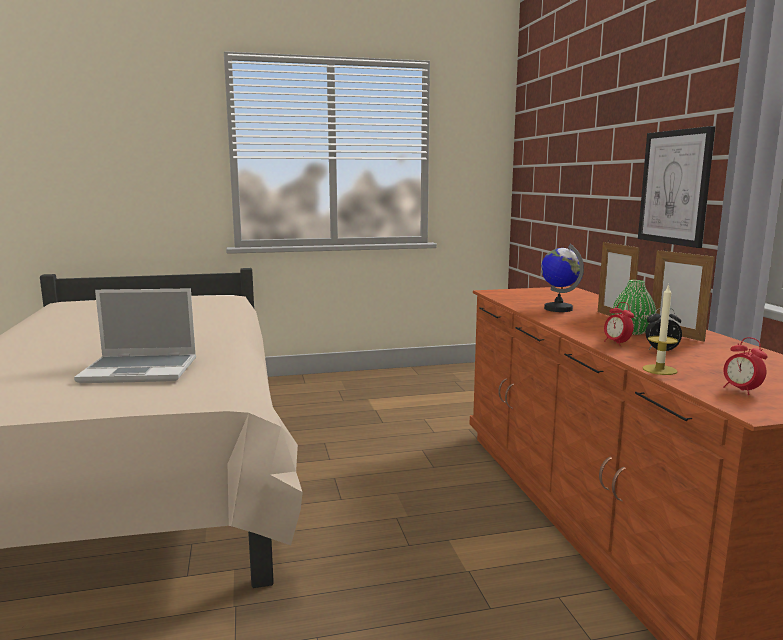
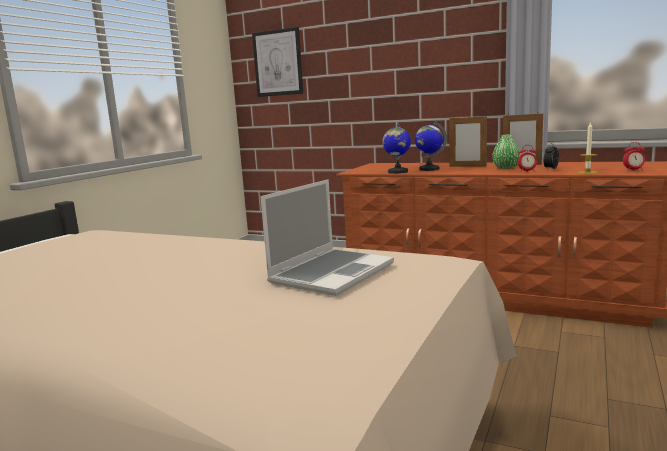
camera: 50 degrees left, 0 degrees up
picture [638,126,715,248] -> picture moved to [252,27,303,97]
none -> globe [383,123,411,174]

